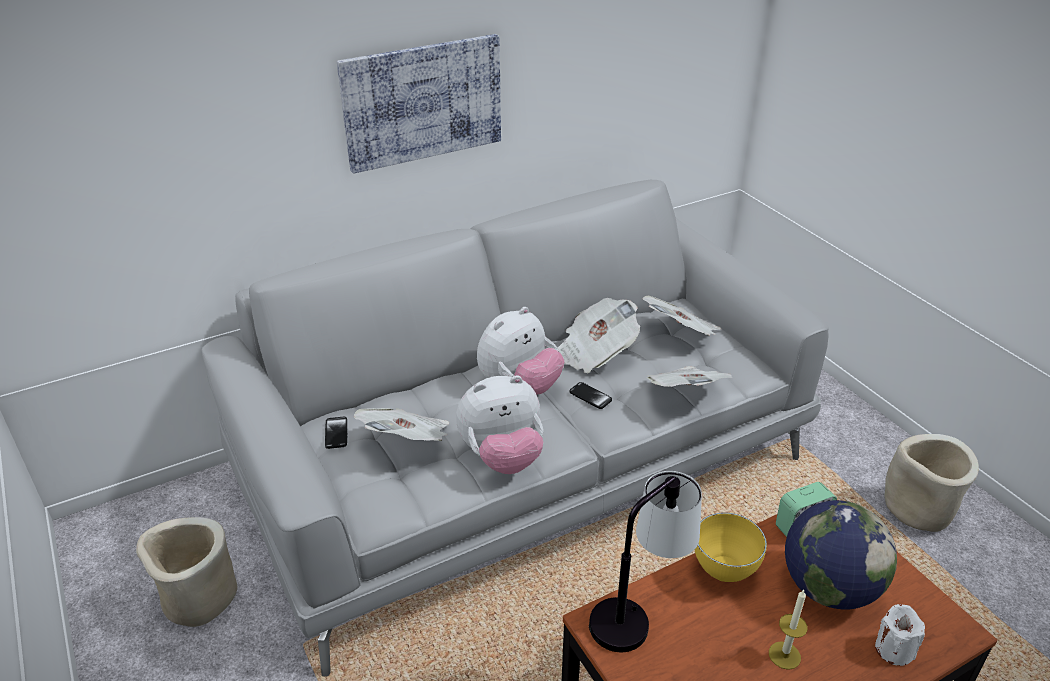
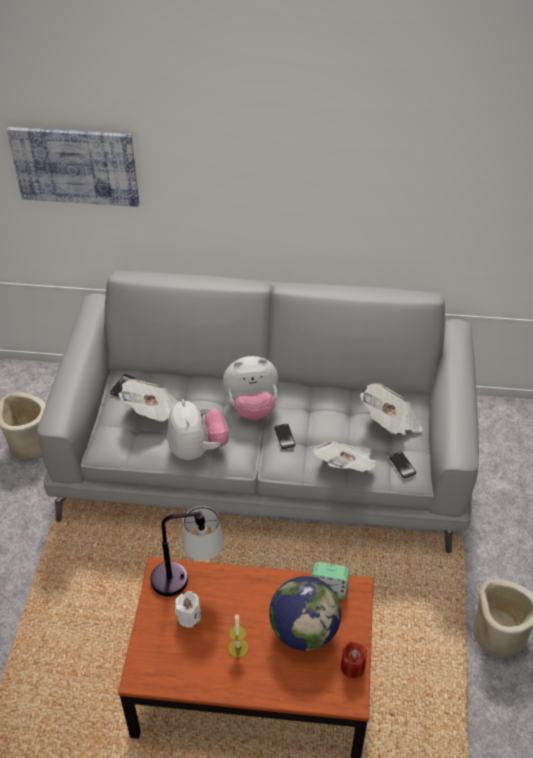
camera: 35 degrees right, 10 degrees up
picture [337,34,501,174] -> picture moved to [7,127,139,207]
plush toy [456,375,544,474] -> plush toy turned 120 degrees counterclockwise [167,399,229,460]
newspaper [558,298,640,373] -> none
yellow bowl [695,513,767,582] -> none
white candle [875,604,925,666] -> white candle moved to [175,591,201,628]
none -> red candle [341,642,367,678]
none -> phone [389,452,416,478]

